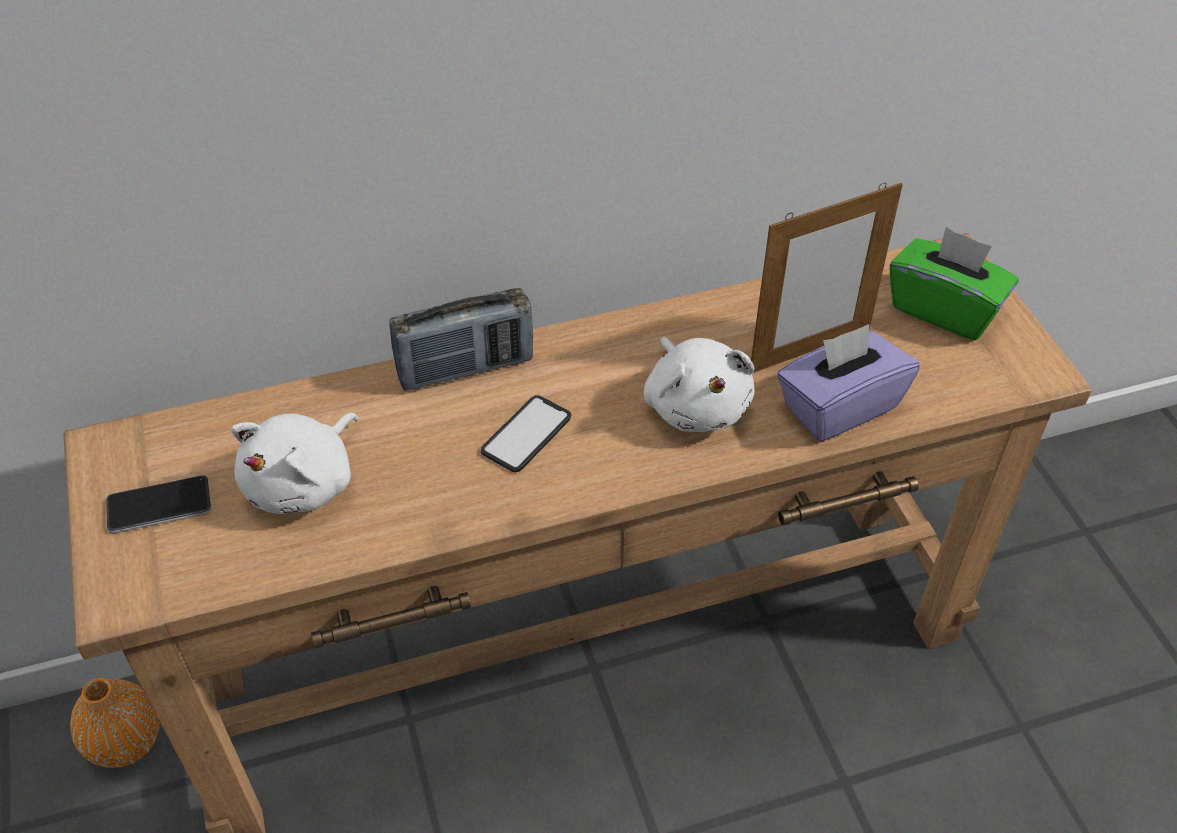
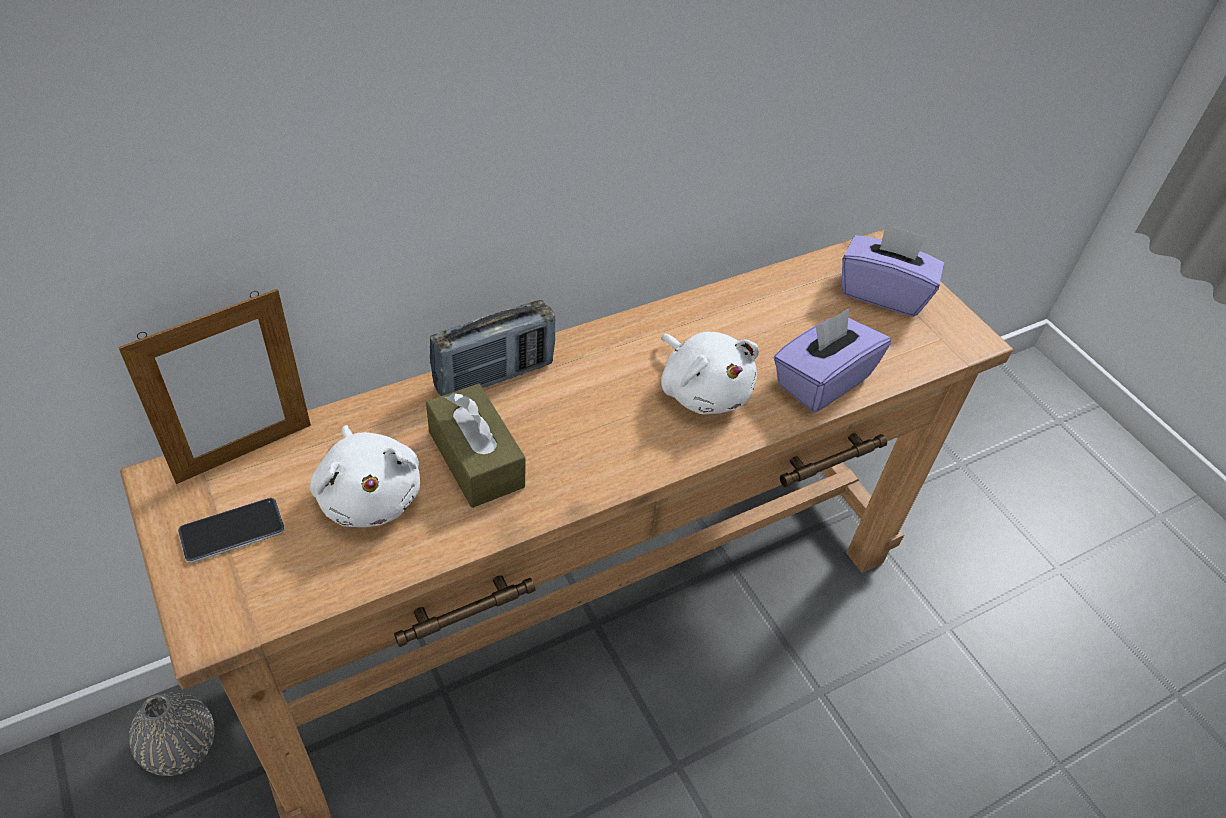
camera: 15 degrees left, 0 degrees up
orange vase [70,678,160,768] -> grey vase [129,692,215,776]
white plush toy [231,413,358,514] -> white plush toy turned 45 degrees counterclockwise [310,425,420,527]
phone [481,395,571,472] -> none
picture frame [751,183,903,373] -> picture frame moved to [118,289,311,484]
green tissue box [889,227,1019,340] -> purple tissue box [842,223,944,317]
none -> brown tissue box [426,383,525,508]

